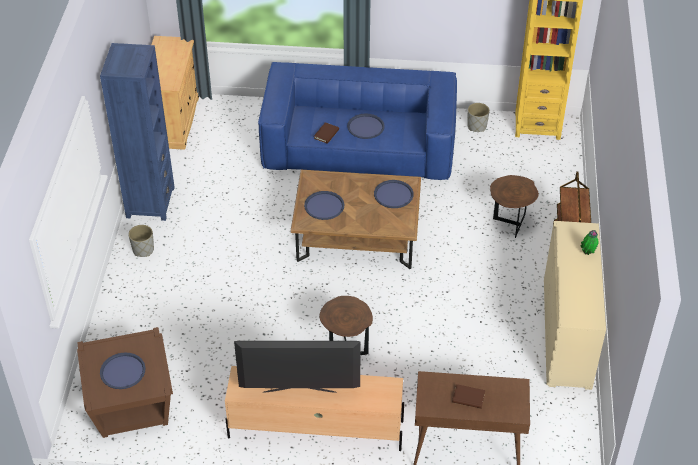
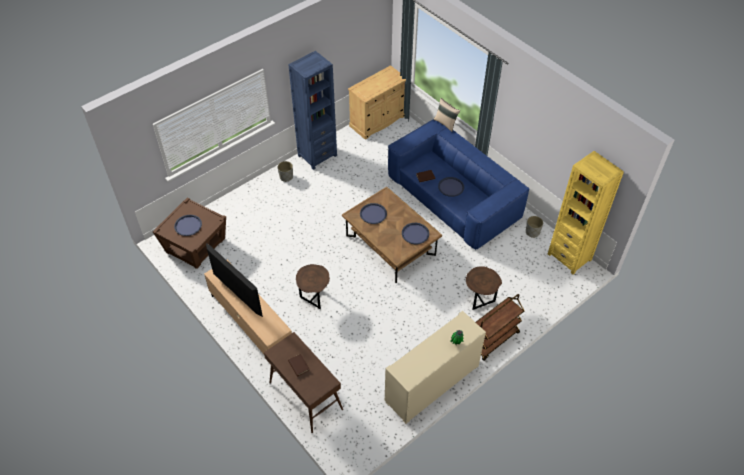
camera: 45 degrees right, 5 degrees up
none -> beige pillow [434,98,460,132]

